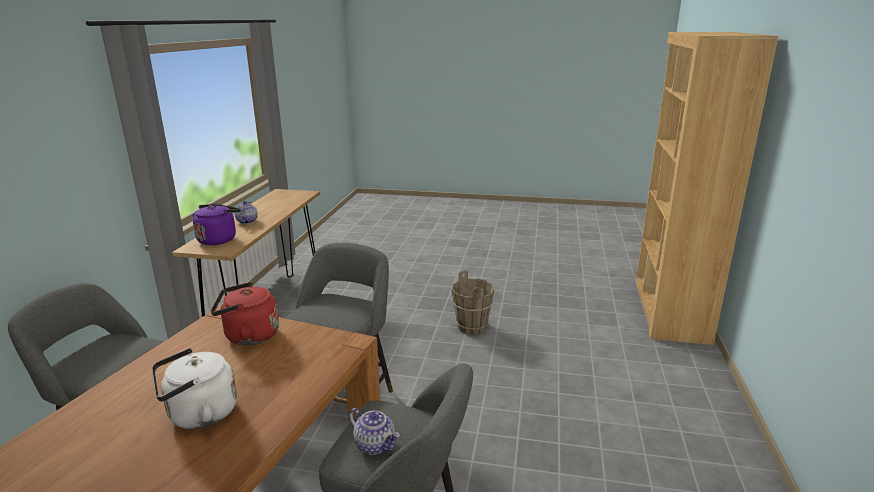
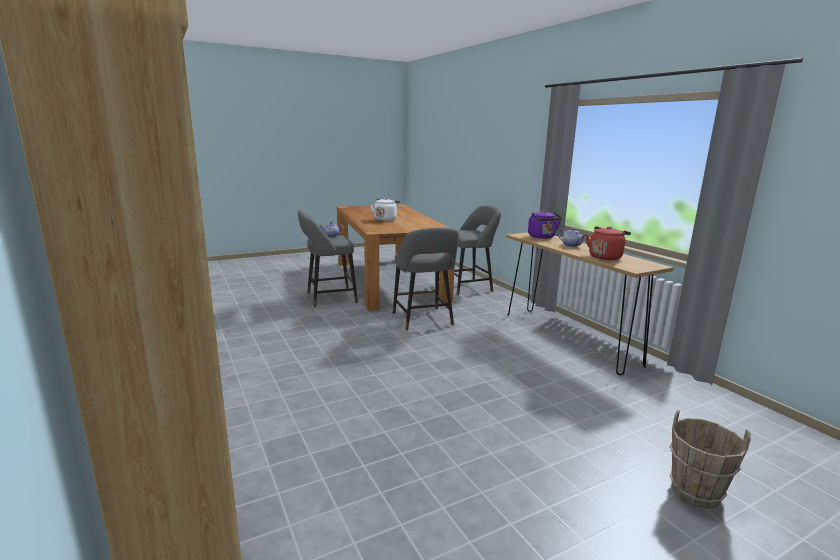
camera: 140 degrees right, 5 degrees down
red kettle [211,282,279,345] -> red kettle moved to [585,226,631,260]
brown bucket [451,270,495,335] -> brown bucket moved to [669,410,751,509]

